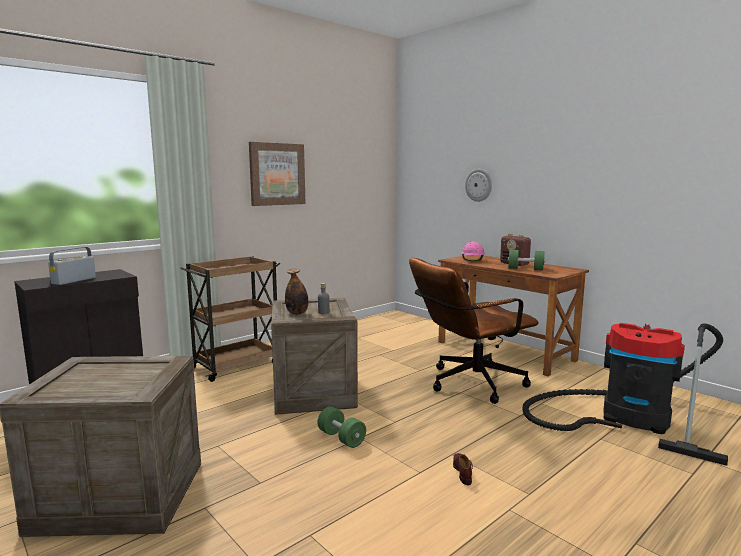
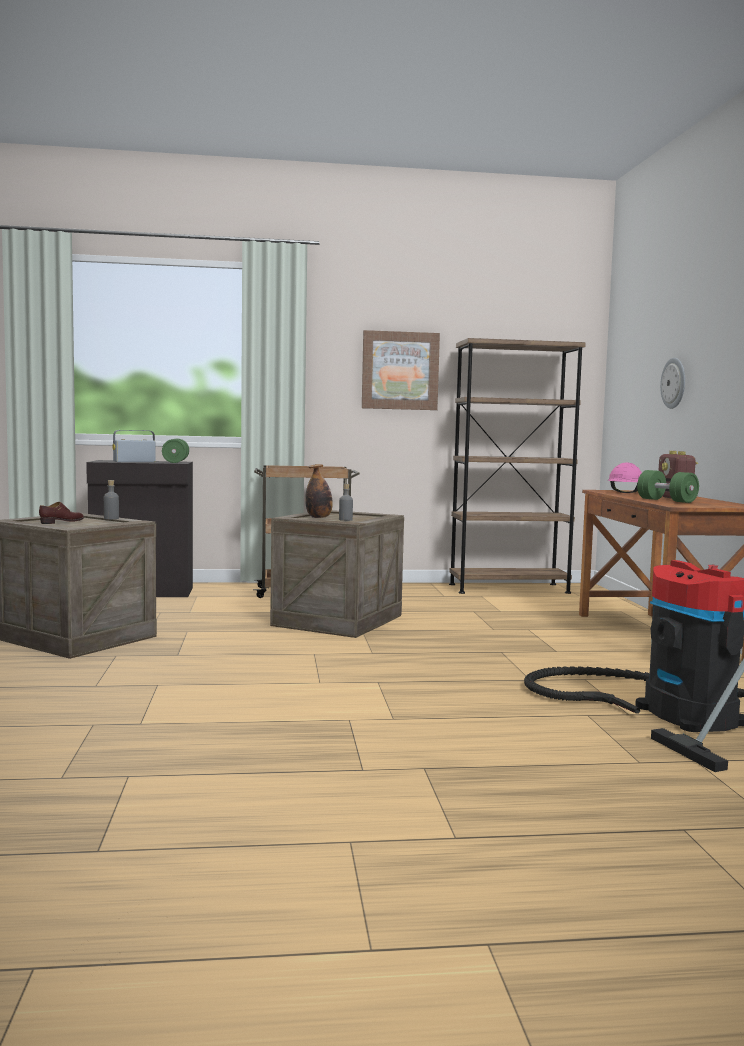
camera: 35 degrees right, 5 degrees down
green dumbbell [318,406,366,448] -> green dumbbell moved to [162,439,189,463]
brown office chair [409,258,539,404] -> none
brown shoe [453,453,473,485] -> brown shoe moved to [39,502,84,524]
none -> grey bottle [104,480,119,519]
none -> brown bookcase [449,338,586,594]

